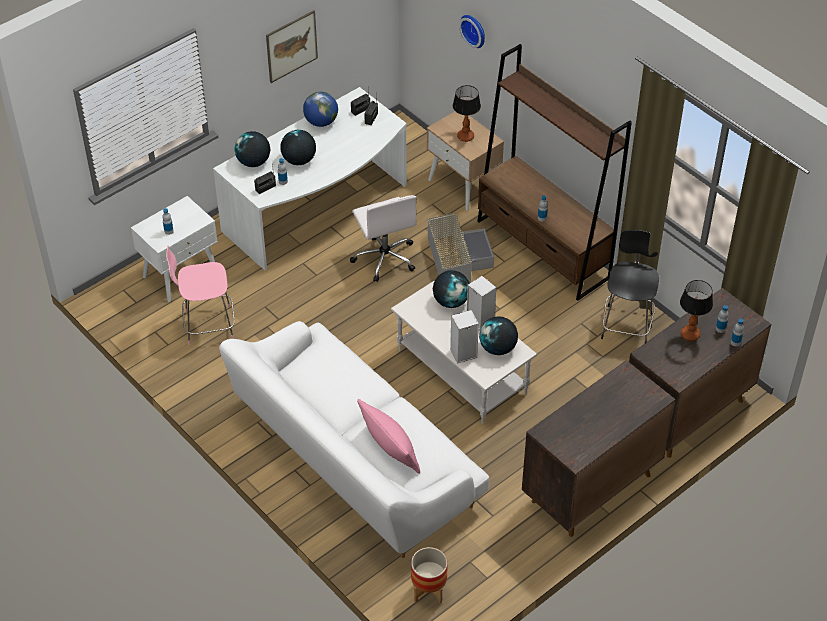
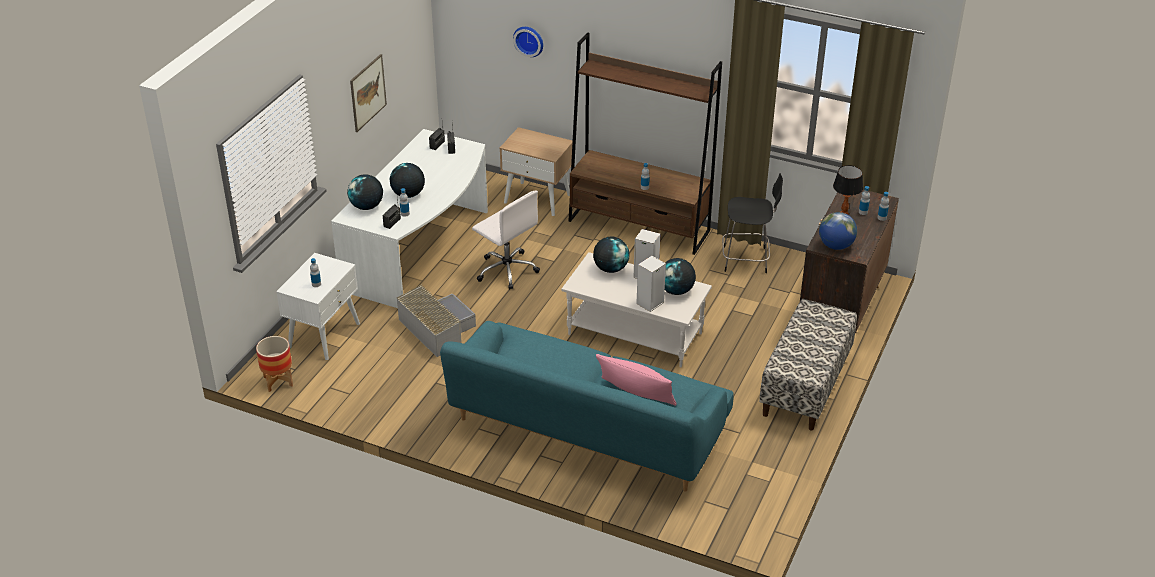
camera: 25 degrees left, 10 degrees down
pink chair [166,246,235,345] -> none
white sofa [219,321,489,558] -> turquoise sofa [440,321,734,491]
globe [303,92,338,127] -> globe moved to [819,212,857,250]
planter [411,547,448,604] -> planter moved to [256,336,293,392]
grey storage box [428,212,494,283] -> grey storage box moved to [396,284,476,357]
table lamp [453,85,481,142] -> none
brown cabinet [522,360,675,537] -> bench [759,299,857,430]
black chair [601,230,659,343] -> black chair turned 105 degrees clockwise [722,173,783,273]

